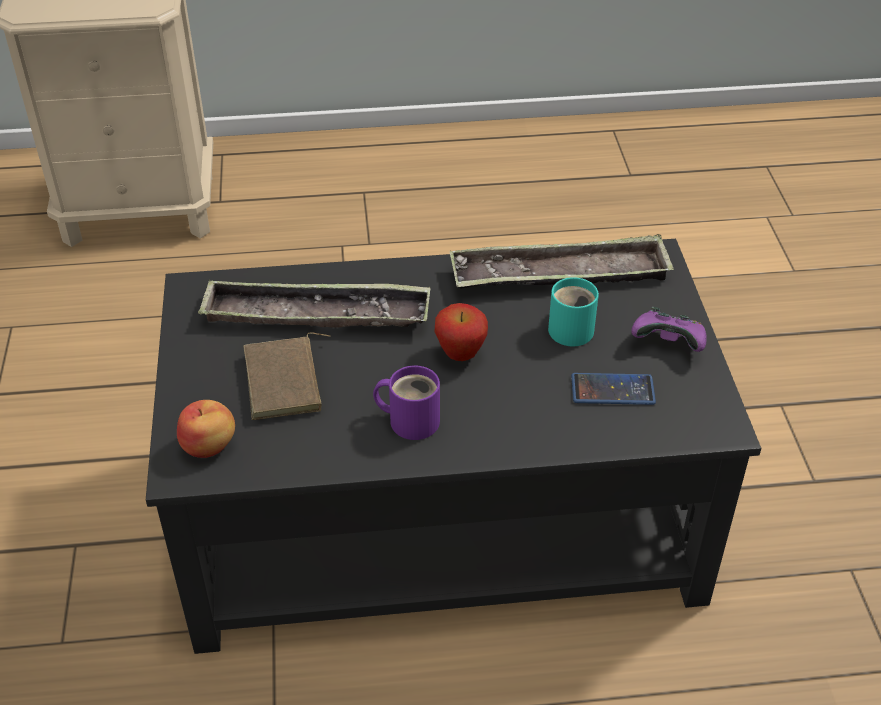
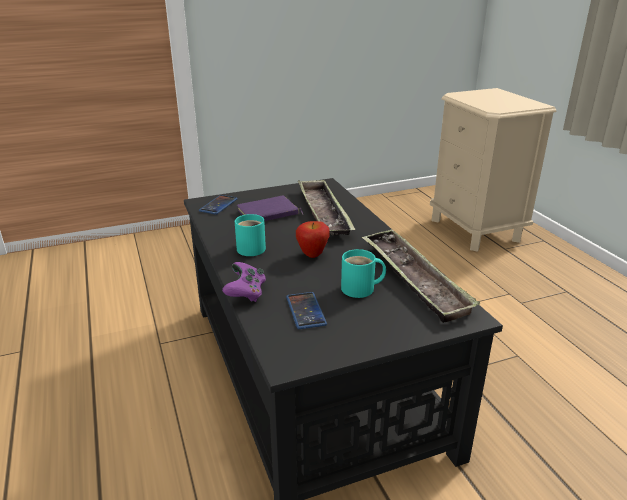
camera: 75 degrees right, 15 degrees down
apple [177,400,235,458] -> phone [199,195,238,215]
brown book [244,332,331,420] -> purple book [237,196,304,221]
purple mug [373,365,440,440] -> turquoise mug [235,214,266,256]
purple game controller [631,307,707,352] -> purple game controller moved to [222,262,266,302]

